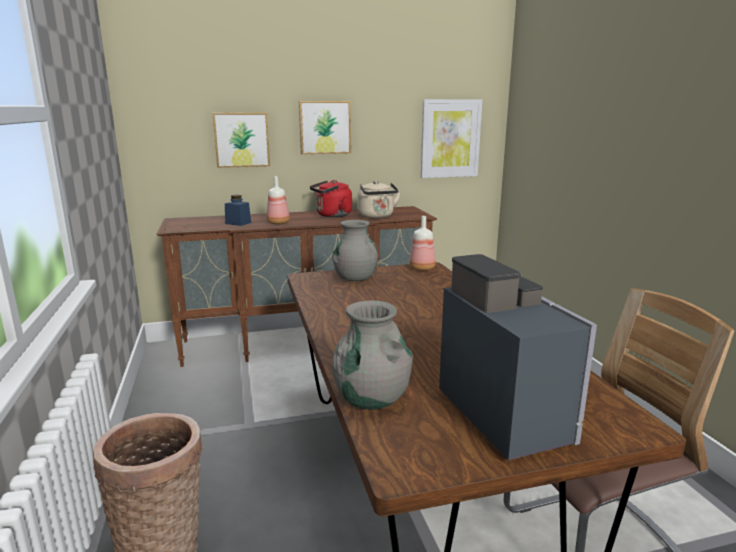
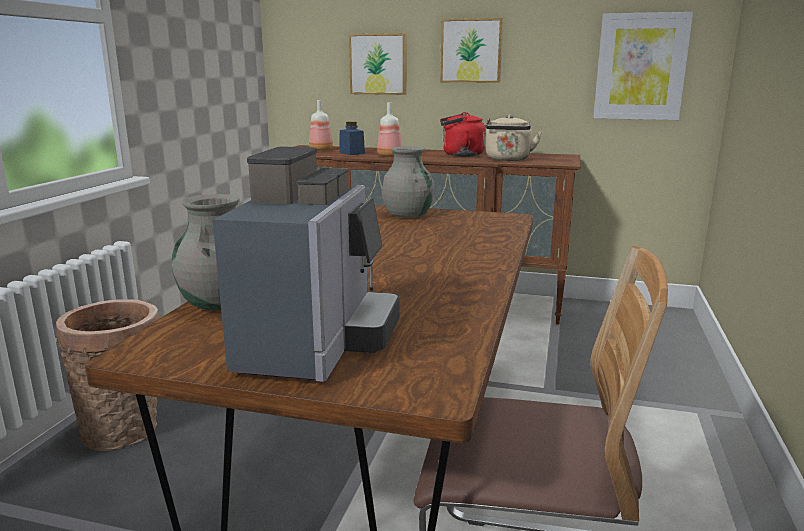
camera: 30 degrees right, 0 degrees up
bottle [409,216,436,271] -> bottle moved to [309,100,333,151]

